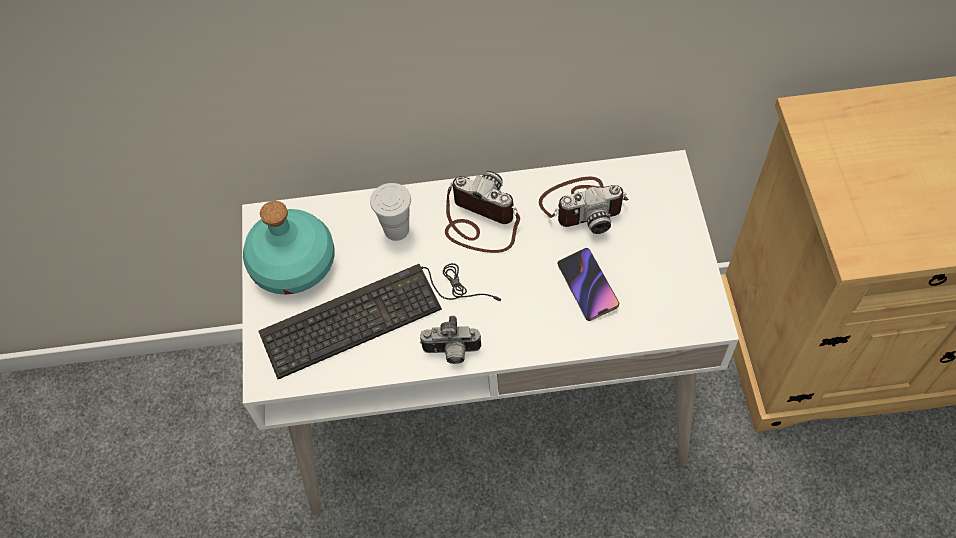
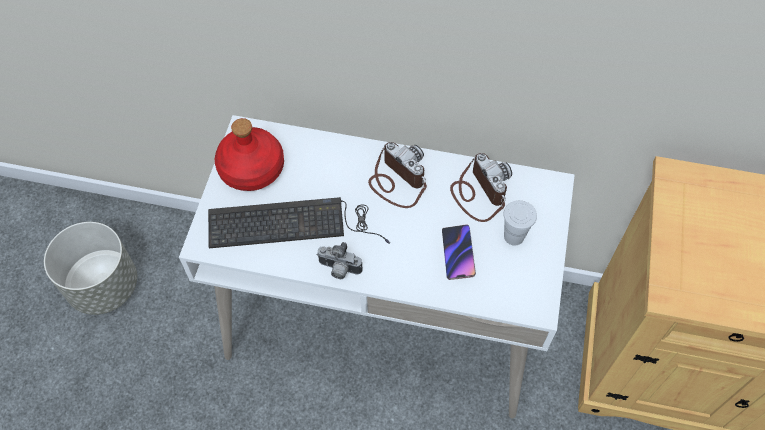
camera: 15 degrees right, 0 degrees up
turquoise bottle [243,201,335,295] -> red bottle [215,118,284,191]
white cup [370,183,411,241] -> white cup moved to [503,200,537,246]
camera [539,176,628,234] -> camera turned 120 degrees counterclockwise [450,153,512,222]
none -> grey planter [44,222,137,315]

